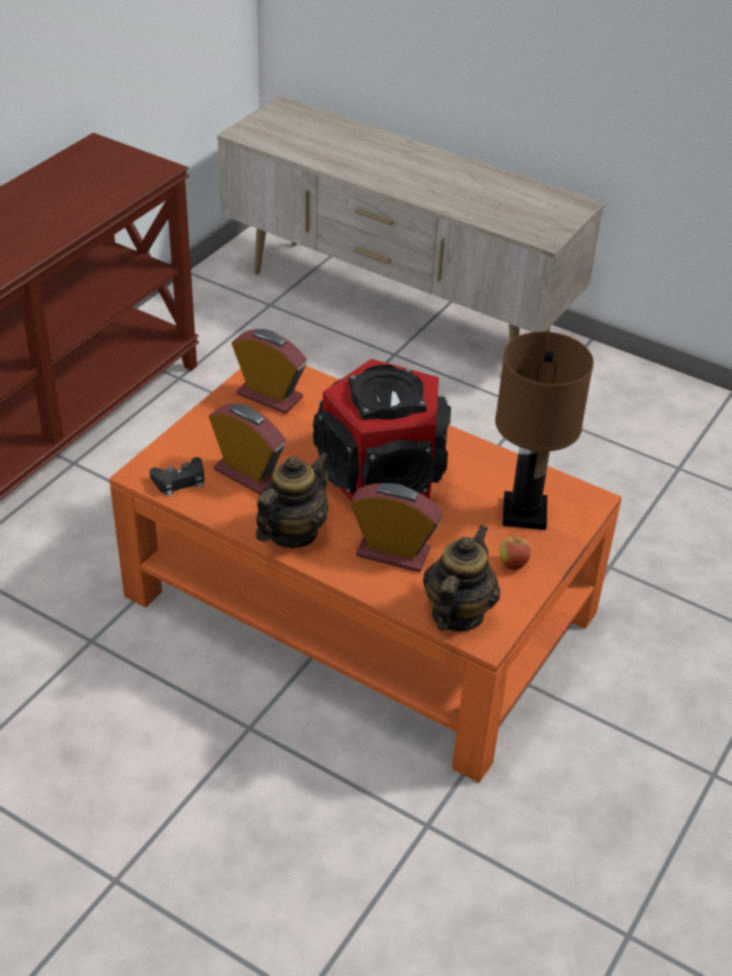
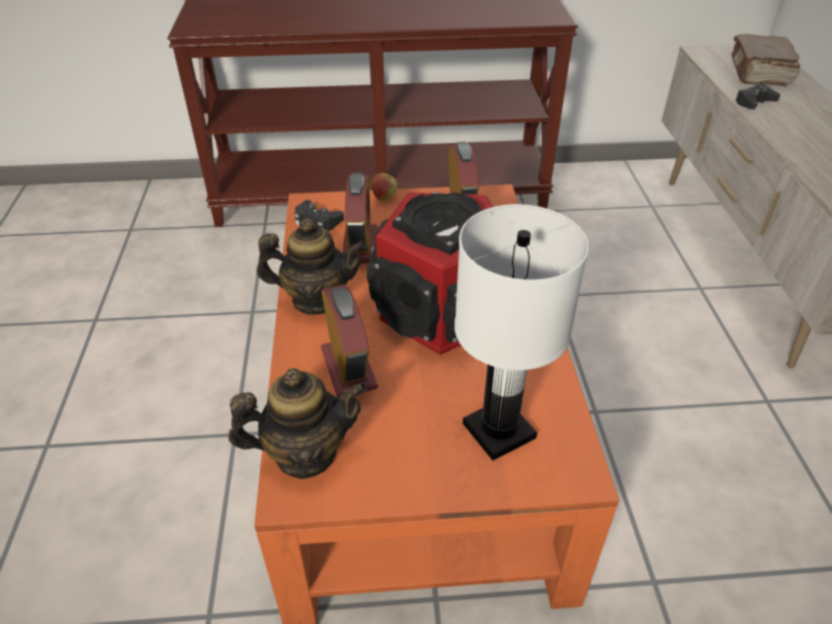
camera: 55 degrees right, 0 degrees up
brown table lamp [495,331,594,530] -> white table lamp [454,204,589,460]
apple [499,533,531,570] -> apple moved to [371,173,397,201]
none -> brown book [732,34,800,87]
none -> black game controller [735,84,780,109]

